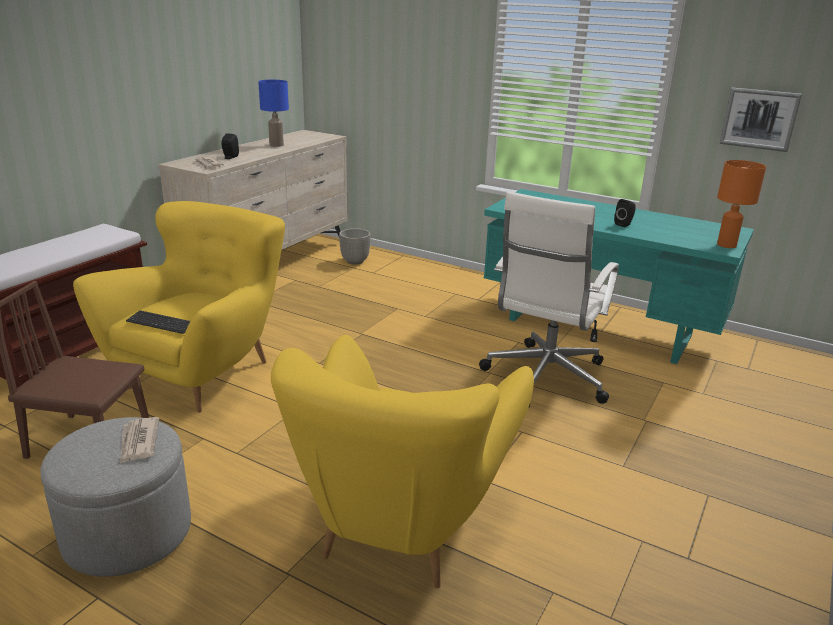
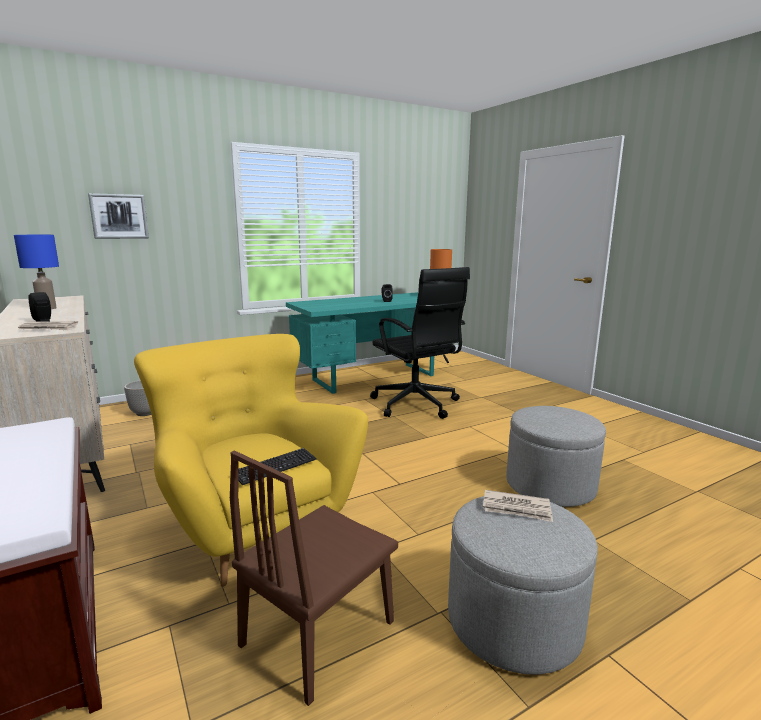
camera: 60 degrees left, 10 degrees down
yellow armchair [271,335,534,588] -> grey ottoman [506,406,606,507]
white office chair [479,192,619,407] -> black office chair [370,267,470,419]
picture [719,88,802,152] -> picture moved to [88,193,149,239]

